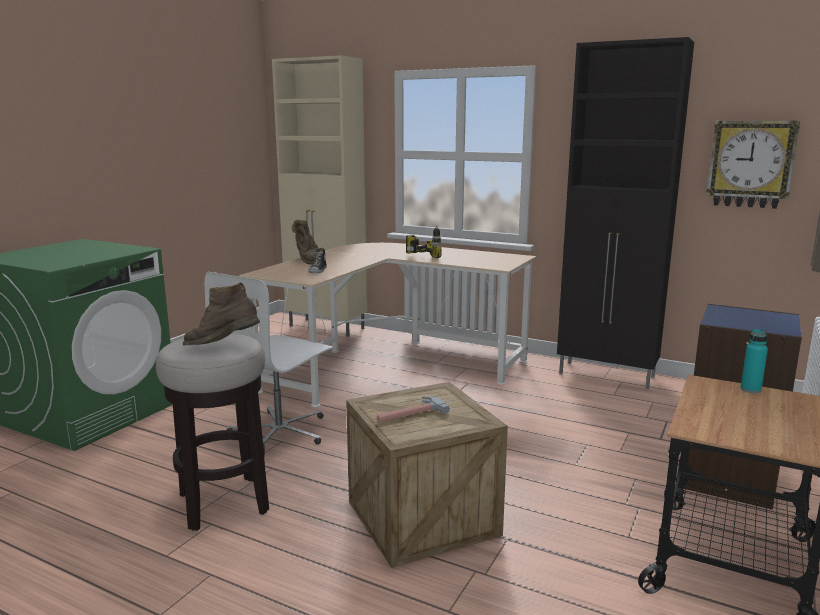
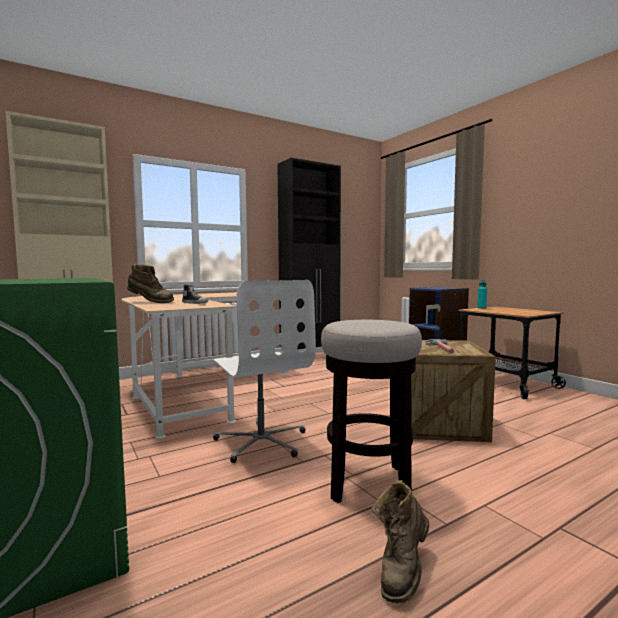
camera: 60 degrees left, 10 degrees down
brown boot [183,282,260,345] -> brown boot moved to [372,480,429,603]
power drill [406,225,442,258] -> none
wall clock [707,121,800,209] -> none

